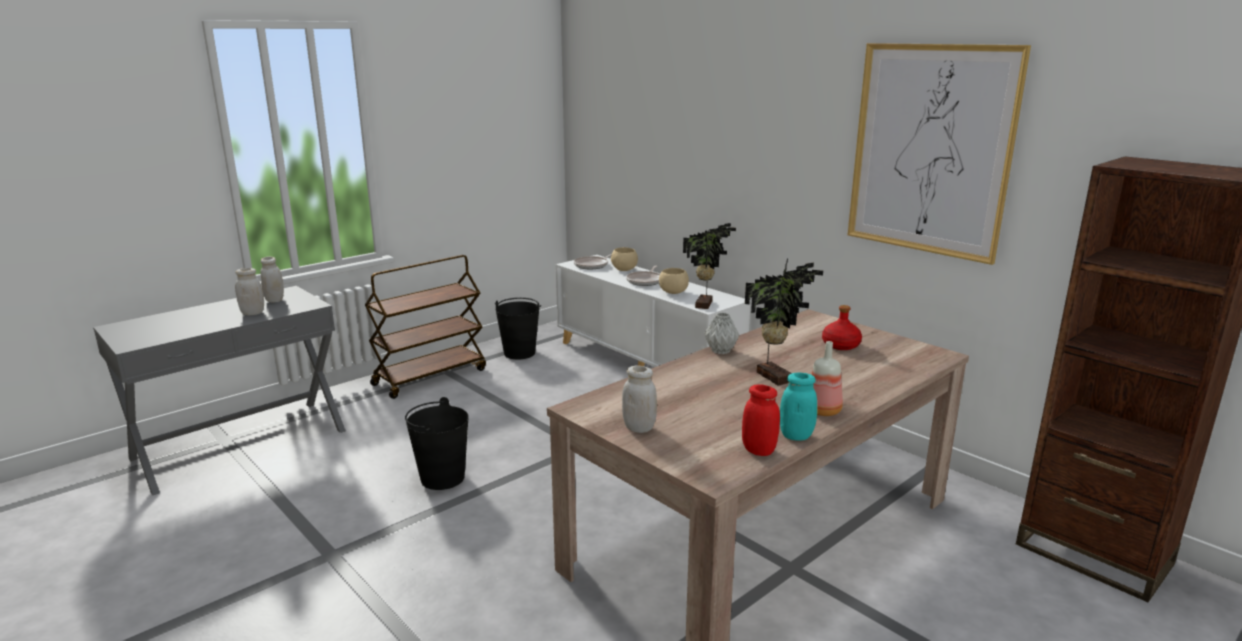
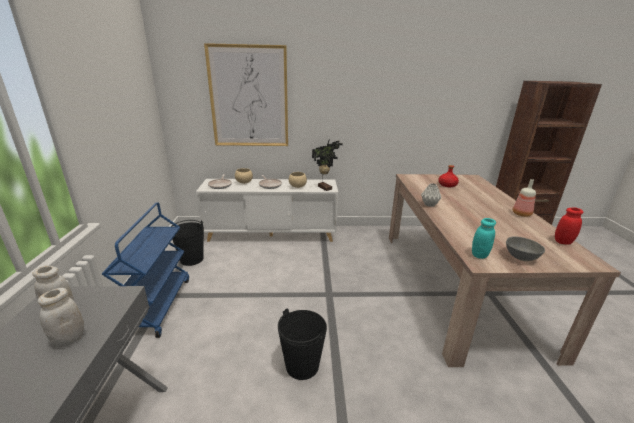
camera: 50 degrees left, 5 degrees up
brown cart [365,255,486,399] -> blue cart [102,202,189,338]
white jar [622,365,657,433] -> grey bowl [506,236,545,261]
potted plant [745,259,823,385] -> none
turquoise jar [780,372,817,441] -> turquoise jar moved to [472,218,496,259]
picture [848,43,1031,265] -> picture moved to [204,43,288,146]

